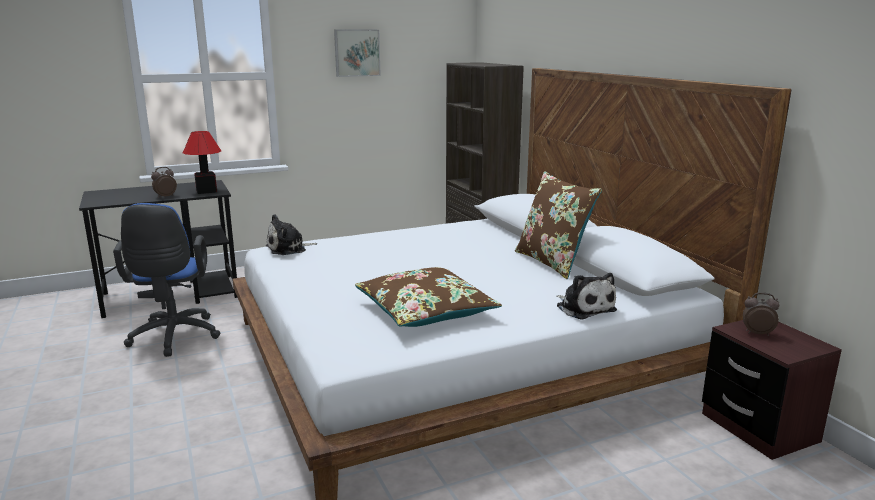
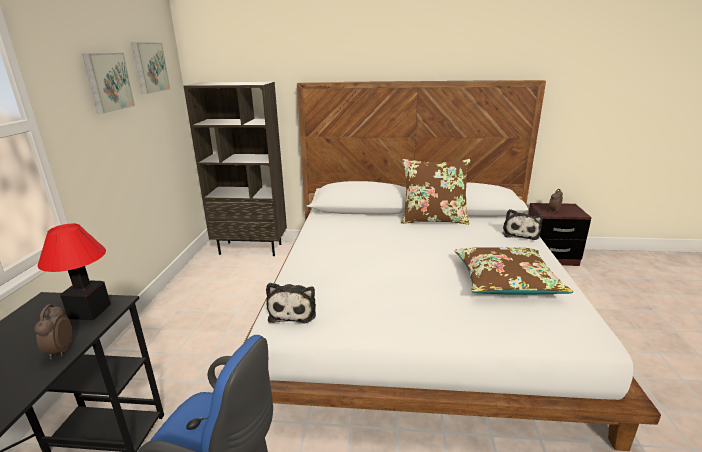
camera: 60 degrees left, 5 degrees up
plush toy [556,273,617,320] -> plush toy turned 105 degrees clockwise [503,209,543,240]
none -> picture [131,42,170,94]

